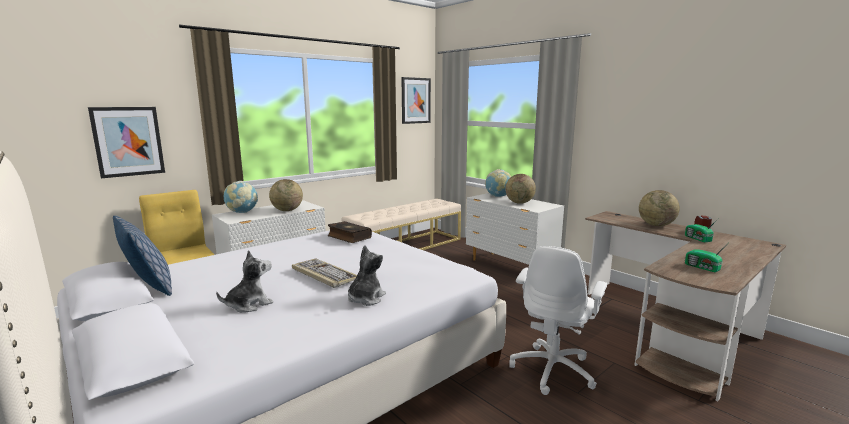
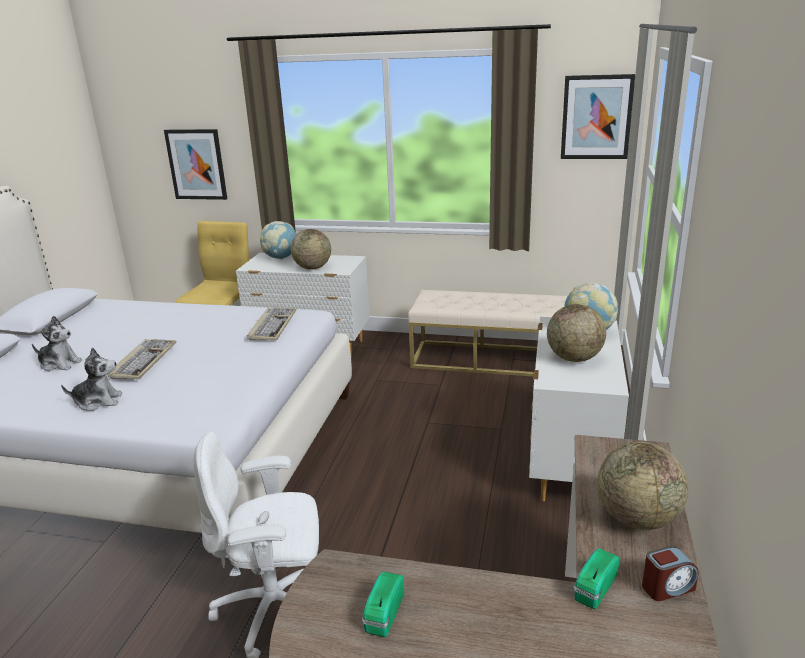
camera: 55 degrees right, 10 degrees up
pillow [113,215,172,296] -> none
book [328,221,372,243] -> keyboard [247,308,296,340]

